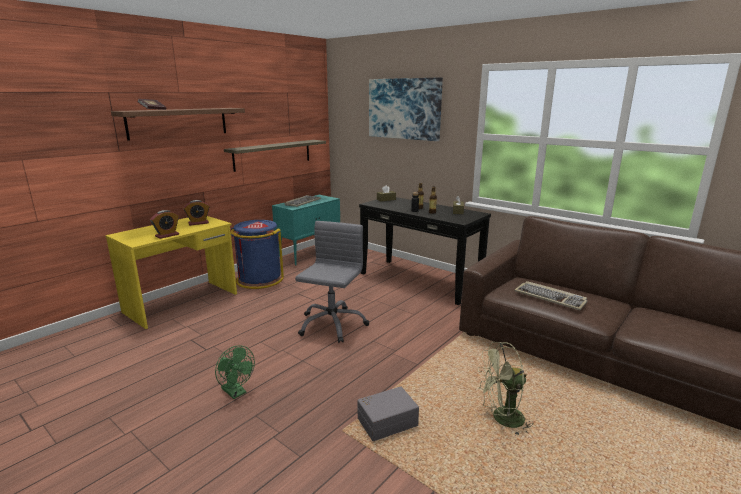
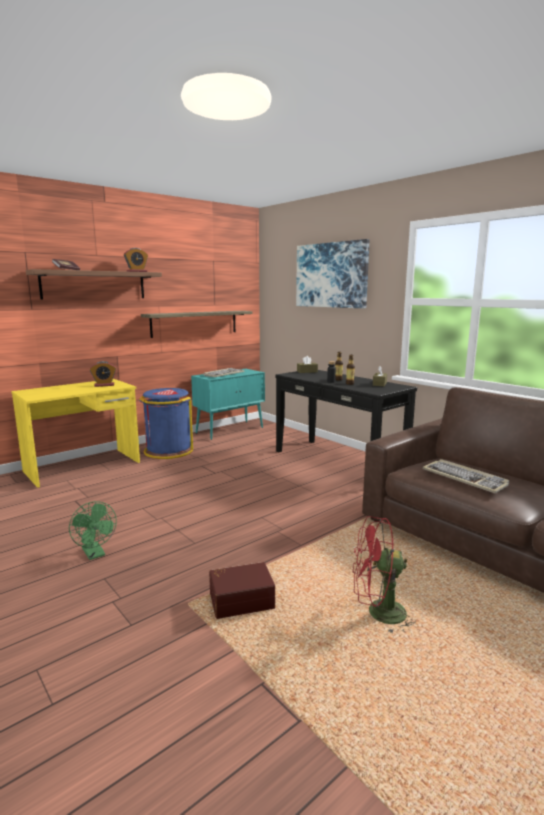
camera: 10 degrees right, 5 degrees down
alarm clock [150,210,179,239] -> alarm clock moved to [124,248,148,272]
grey office chair [295,221,369,343] -> none
grey storage box [357,386,419,441] -> brown storage box [209,562,275,619]
green fan [478,342,534,437] -> red fan [352,516,416,634]

